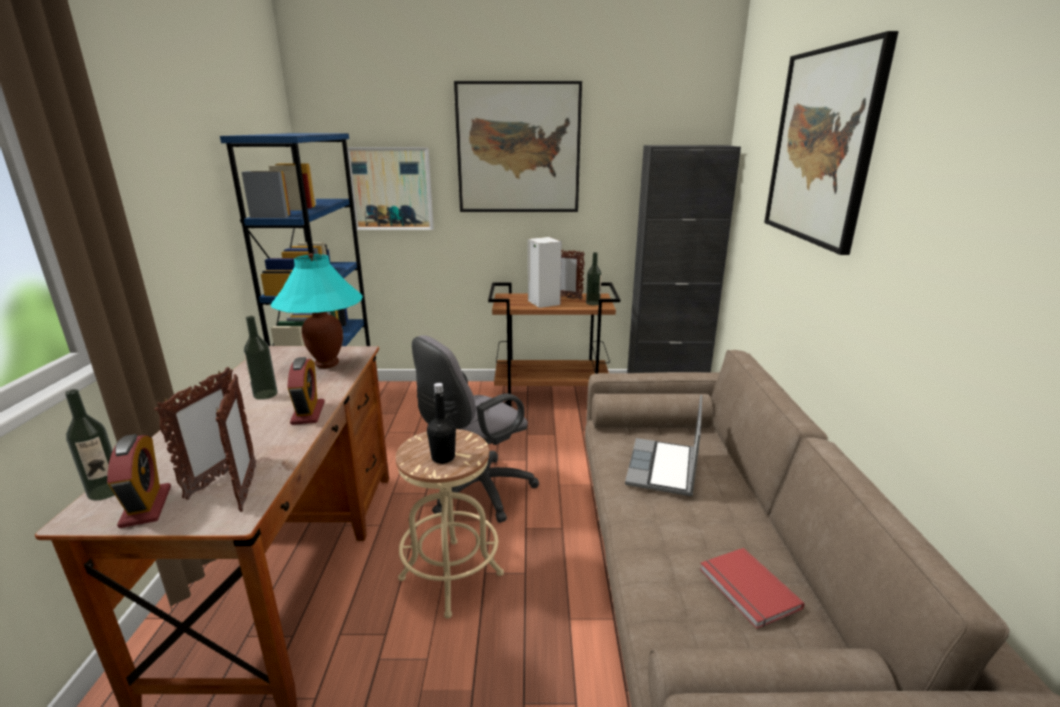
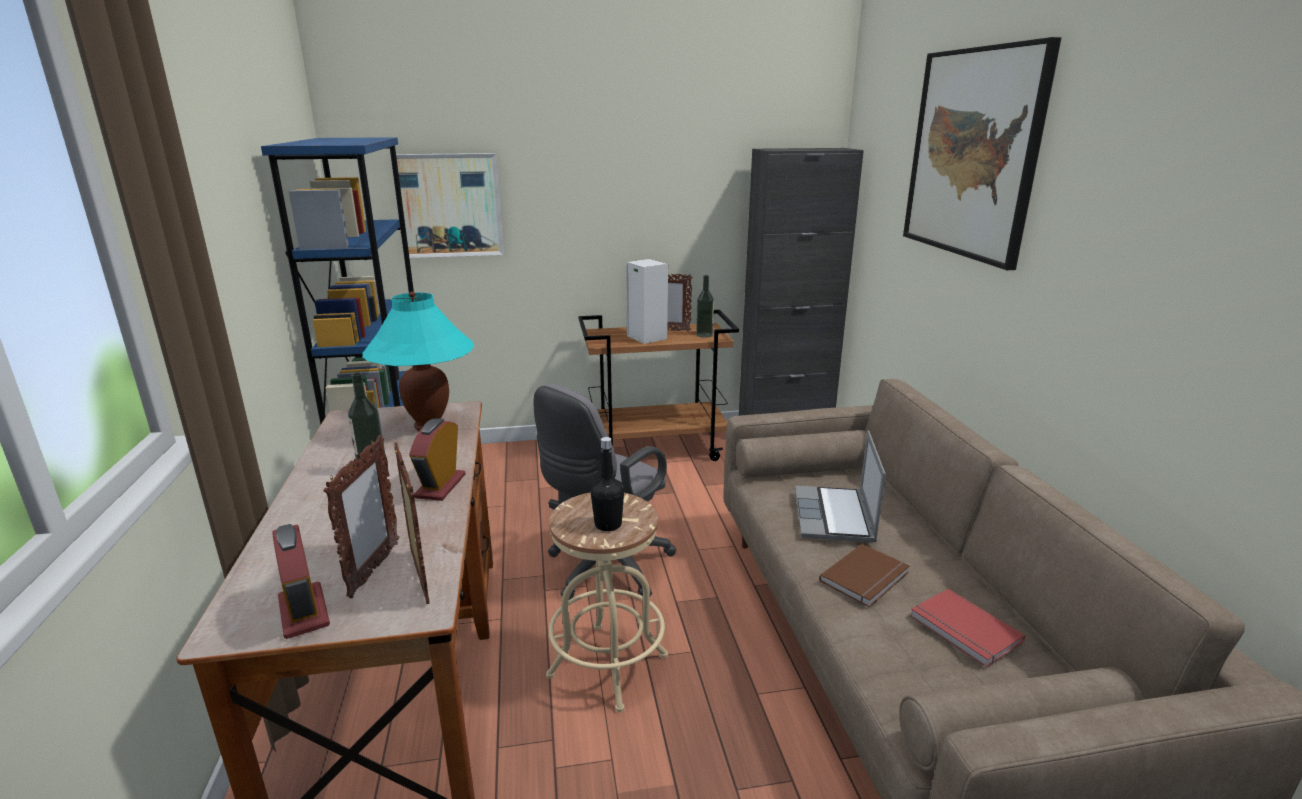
camera: 10 degrees left, 0 degrees up
bottle [65,389,115,501] -> none
alarm clock [287,357,325,425] -> alarm clock turned 150 degrees counterclockwise [409,418,465,501]
picture [454,81,582,212] -> none
none -> brown book [819,544,910,607]

